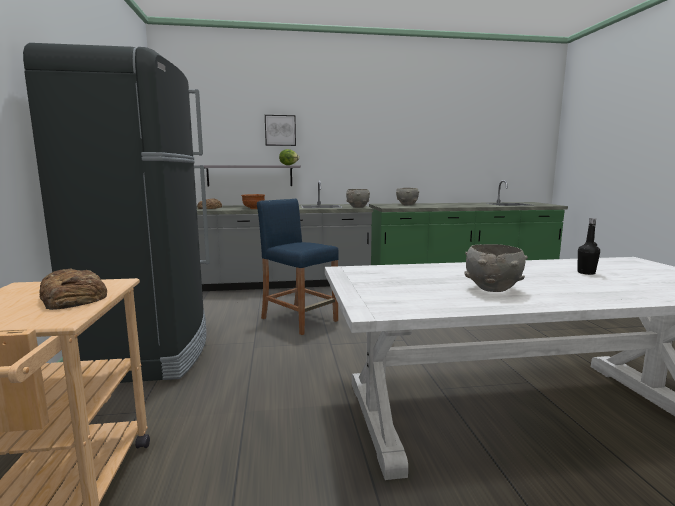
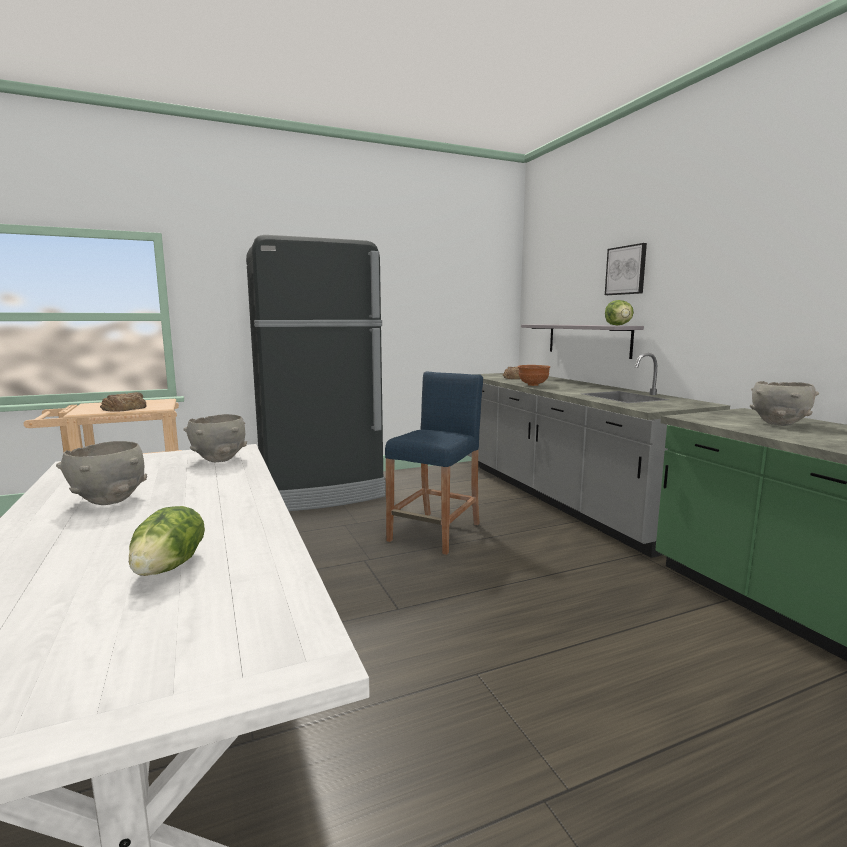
camera: 75 degrees right, 0 degrees up
grey bowl [346,189,370,208] -> grey bowl moved to [183,414,247,462]
black bottle [577,218,600,275] -> lettuce [129,506,205,576]

